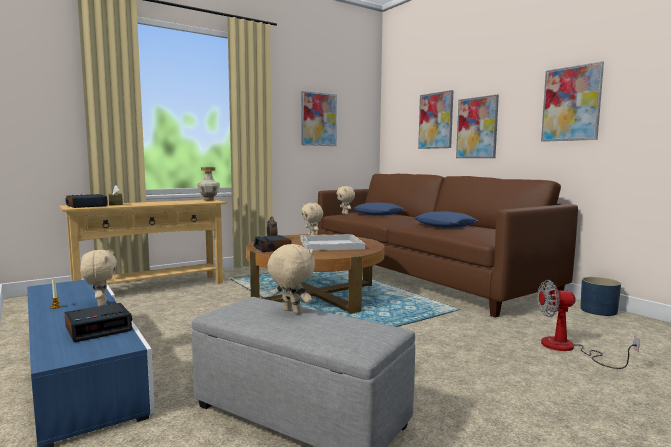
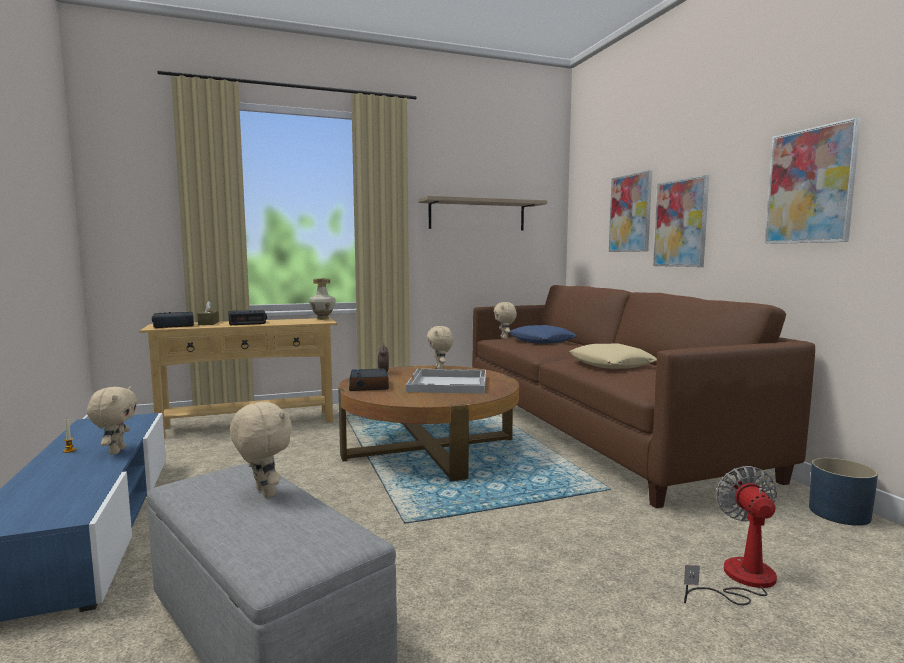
camera: 15 degrees right, 0 degrees up
alarm clock [65,303,132,342] -> alarm clock moved to [228,310,267,325]
picture [301,91,337,146] -> shelf [418,196,547,230]
blue pillow [414,211,478,228] -> beige pillow [569,344,657,369]
fan [537,280,640,369] -> fan turned 75 degrees clockwise [684,466,777,605]

